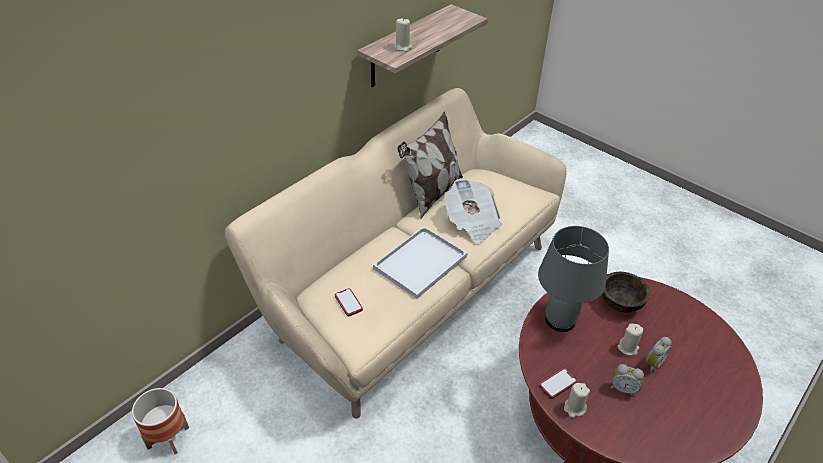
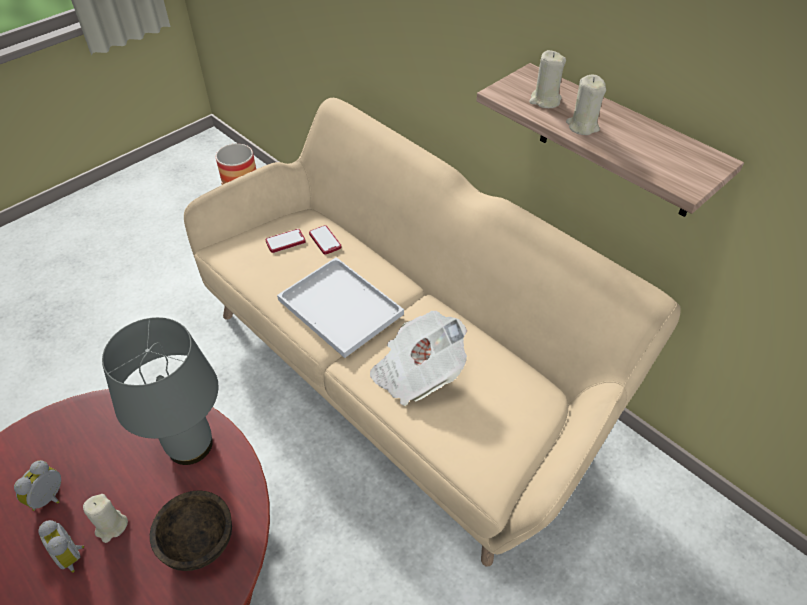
camera: 95 degrees right, 5 degrees up
pillow [398,111,463,219] -> none
phone [539,368,577,399] -> phone moved to [309,225,342,255]
beige candle [564,383,590,418] -> beige candle moved to [566,75,606,135]

